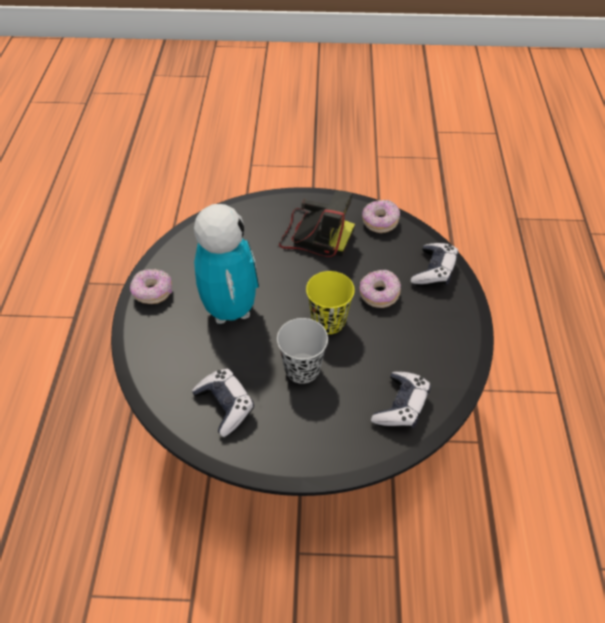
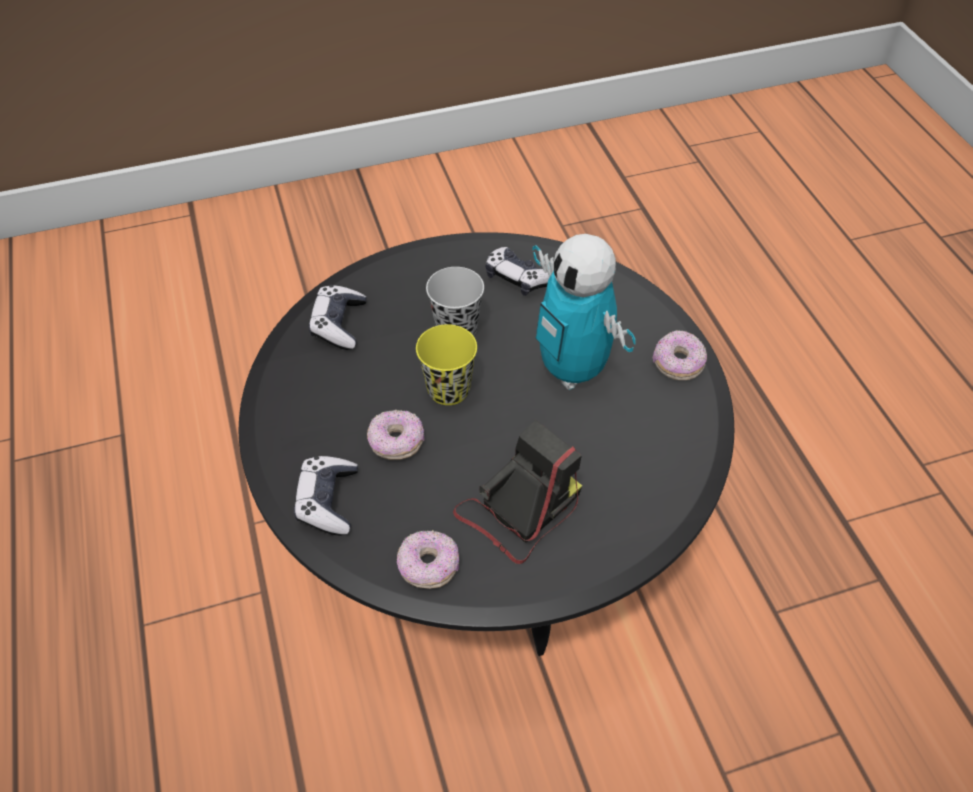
camera: 160 degrees right, 0 degrees up
camera [279,190,355,257] -> camera turned 135 degrees clockwise [453,420,582,564]

